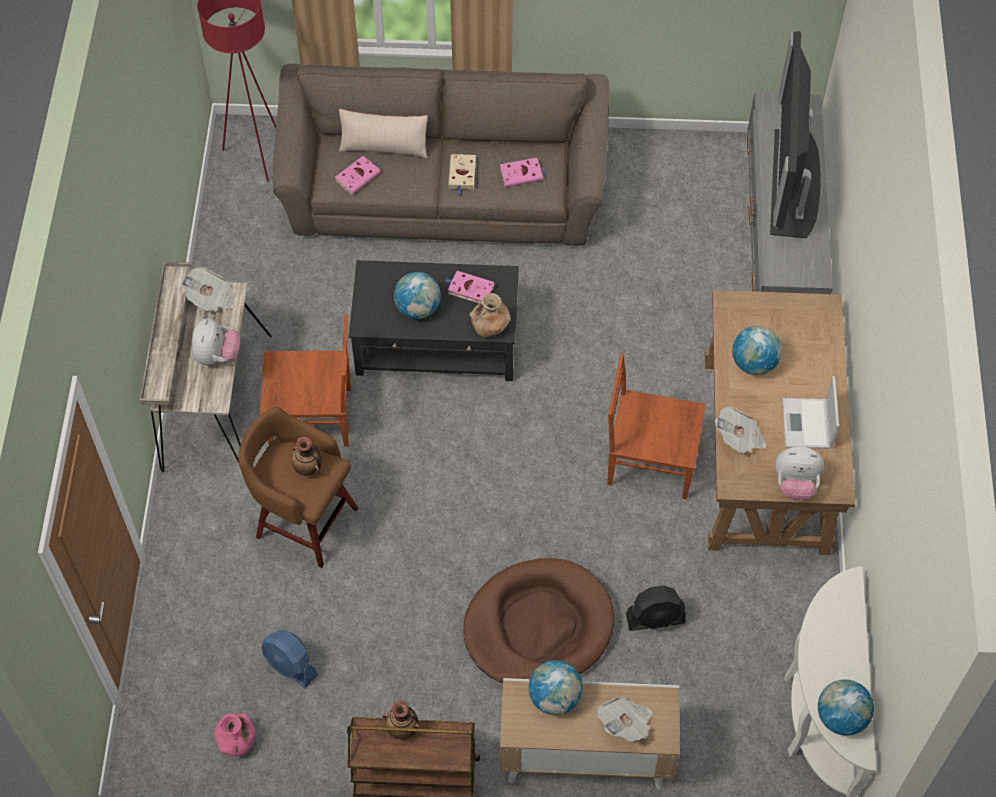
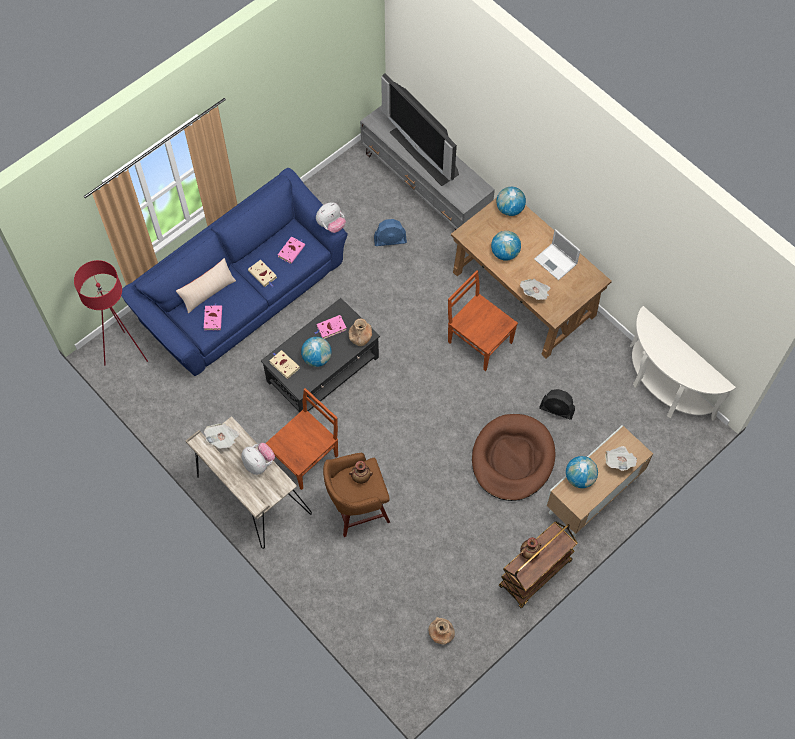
camera: 45 degrees left, 5 degrees up
pink vase [214,713,256,756] -> brown vase [429,617,455,645]
blue fan [262,629,318,688] -> blue fan moved to [374,219,407,246]
brown sofa [273,64,610,246] -> blue sofa [121,168,348,376]
brown chair [607,353,706,499] -> brown chair turned 75 degrees clockwise [448,270,518,371]
black fan [626,585,685,631] -> black fan turned 75 degrees clockwise [539,389,575,420]
plush toy [775,446,824,500] -> plush toy moved to [316,202,346,233]
globe [818,679,874,736] -> globe moved to [497,187,526,216]
none -> beige book [269,350,300,379]

